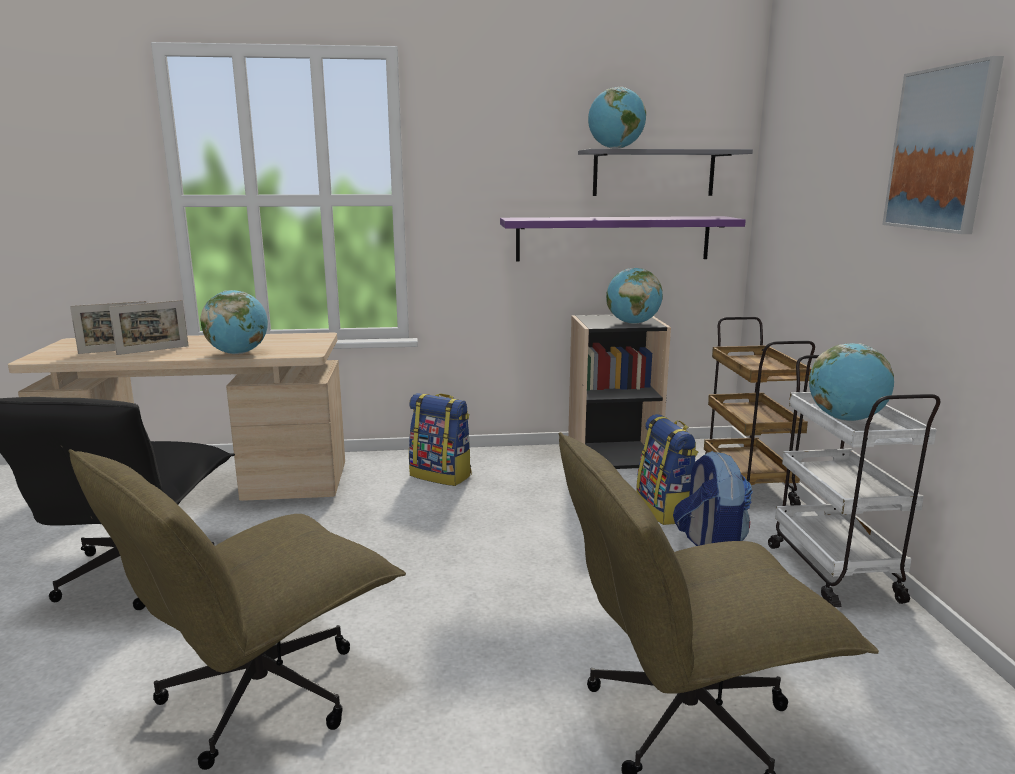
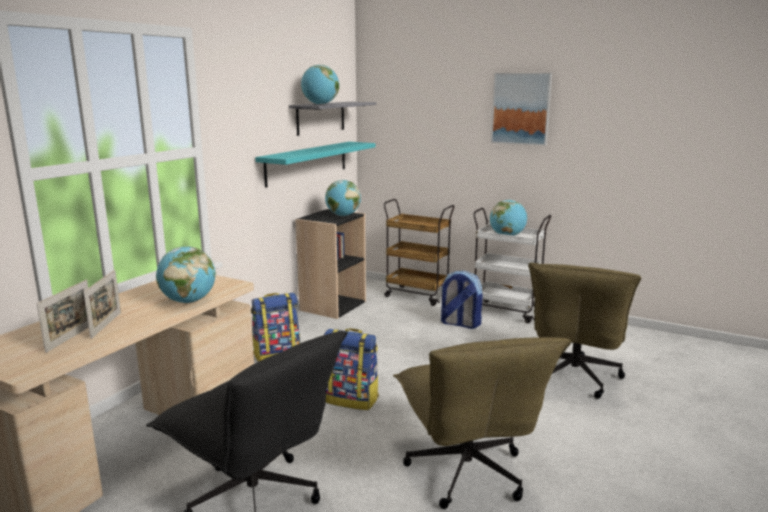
camera: 55 degrees left, 0 degrees up
purple shelf [500,216,746,261] -> turquoise shelf [255,142,376,188]
backpack [636,414,698,525] -> backpack moved to [324,328,379,410]

